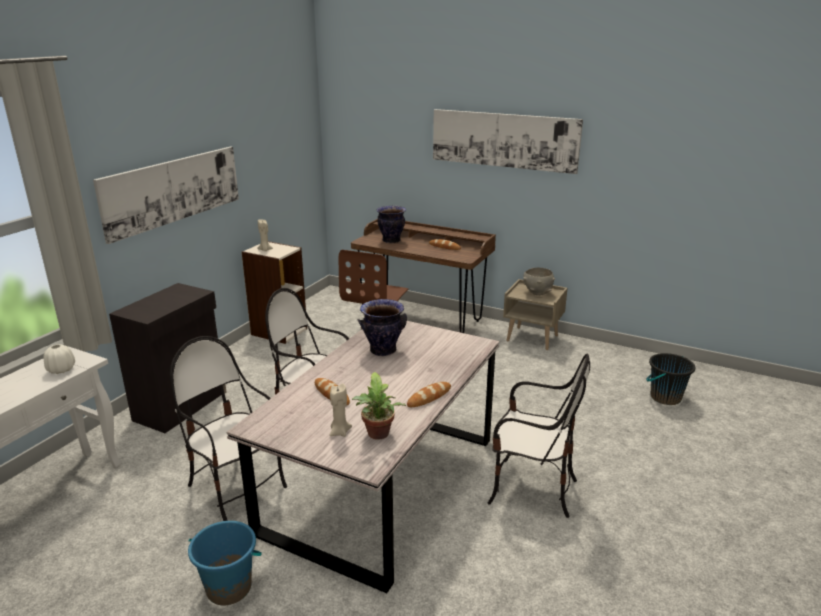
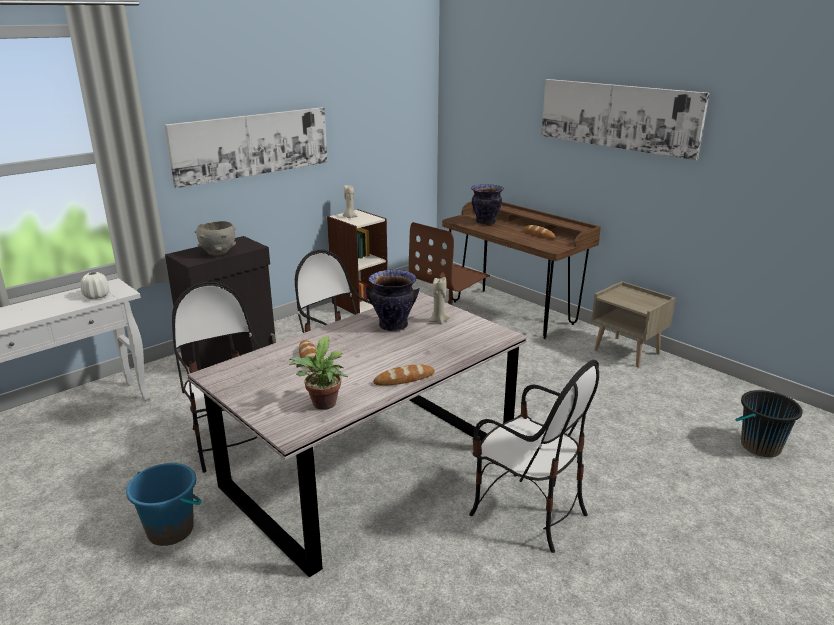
camera: 20 degrees right, 0 degrees up
beige candle [329,383,352,437] -> beige candle moved to [428,277,450,324]
grey bowl [523,267,555,296] -> grey bowl moved to [195,221,236,256]

